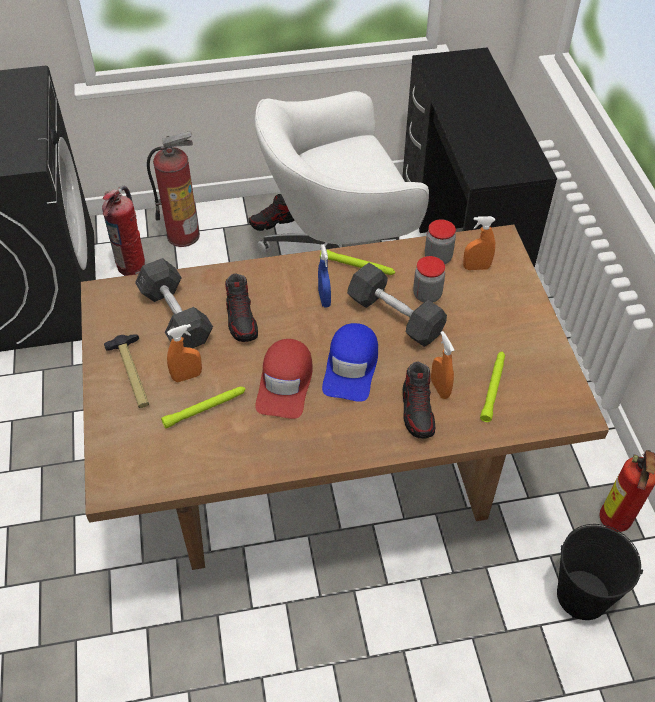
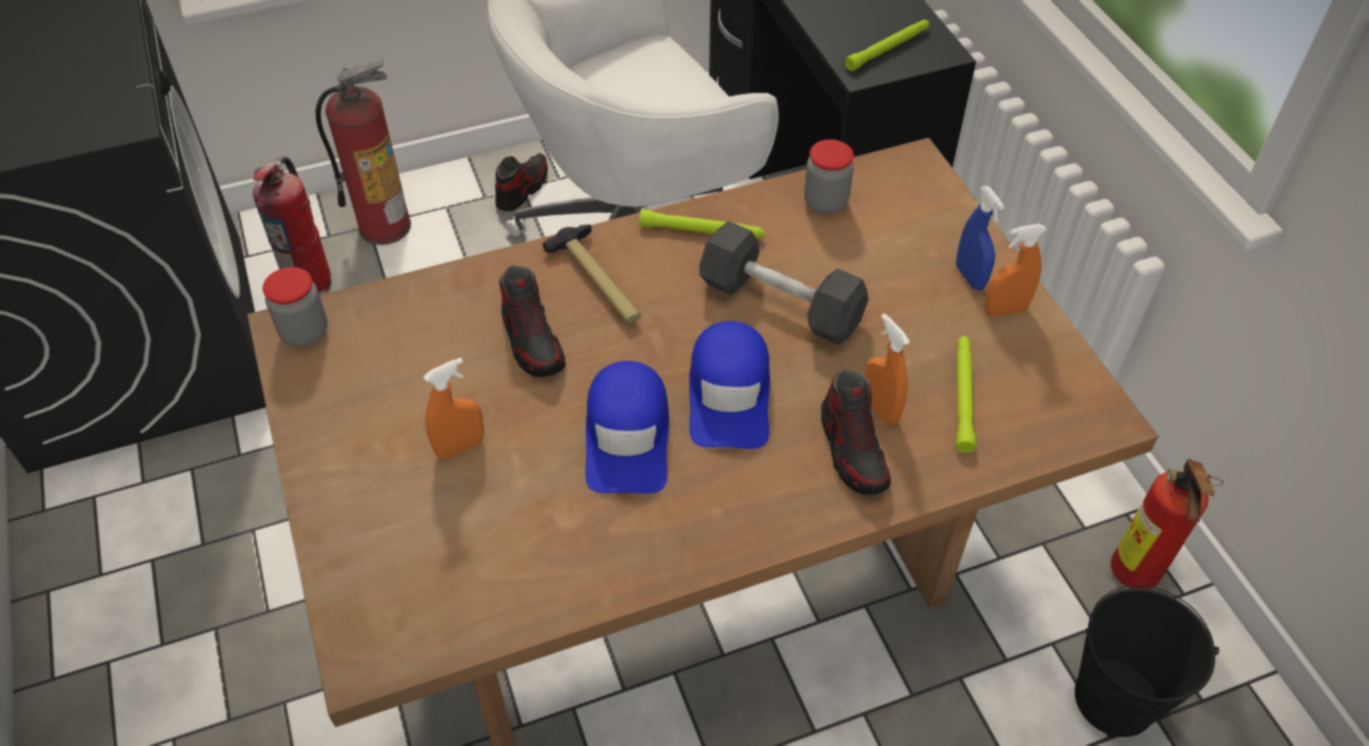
camera: 10 degrees left, 0 degrees up
hammer [104,335,149,408] -> hammer moved to [543,224,641,324]
grey dumbbell [135,258,213,348] -> none
green flashlight [161,387,245,428] -> green flashlight moved to [845,20,929,71]
shoe [248,194,294,231] -> shoe turned 150 degrees clockwise [495,153,548,212]
red cap [255,339,313,419] -> blue cap [585,361,669,494]
blue spray bottle [318,244,331,308] -> blue spray bottle moved to [956,186,1004,290]
jar [413,256,445,303] -> jar moved to [263,267,328,347]
orange spray bottle [463,216,495,270] -> orange spray bottle moved to [984,224,1047,317]

